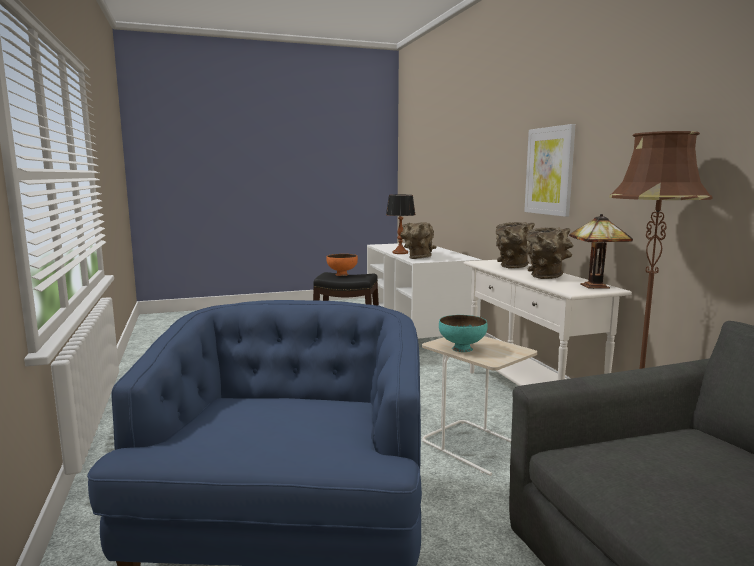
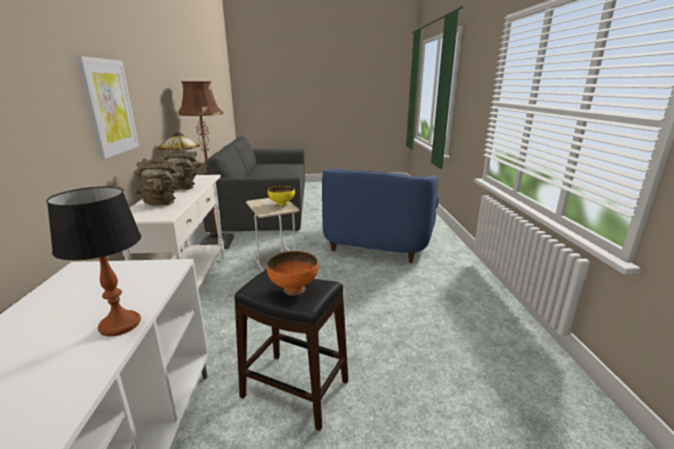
camera: 165 degrees left, 10 degrees up
brown vase [400,222,437,259] -> none
turquoise bowl [439,315,488,352] -> yellow bowl [268,186,295,207]

